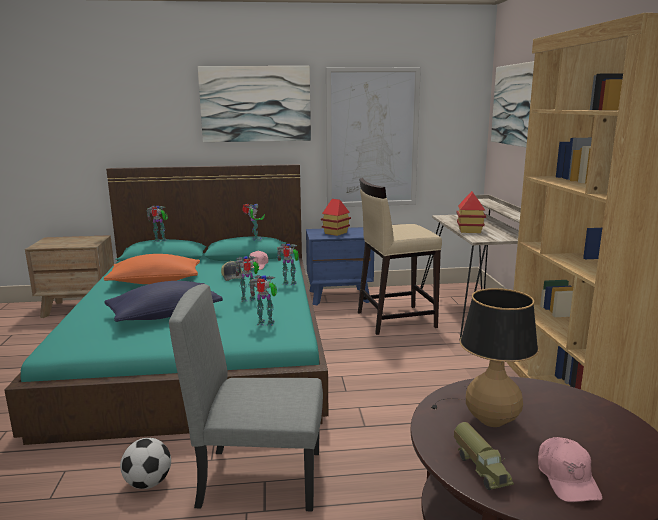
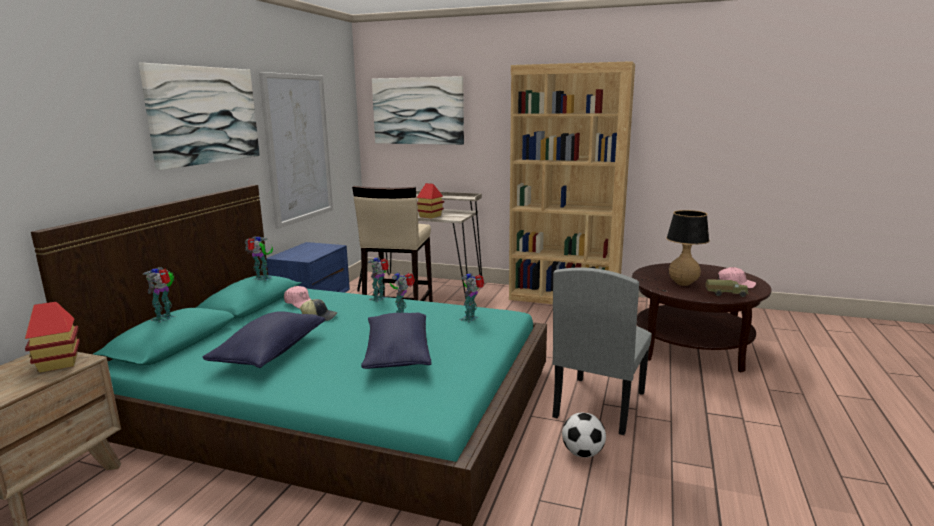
camera: 65 degrees left, 0 degrees up
orange pillow [104,254,200,284] -> blue pillow [202,311,325,368]
toy house [321,199,351,236] -> toy house moved to [25,302,80,373]

